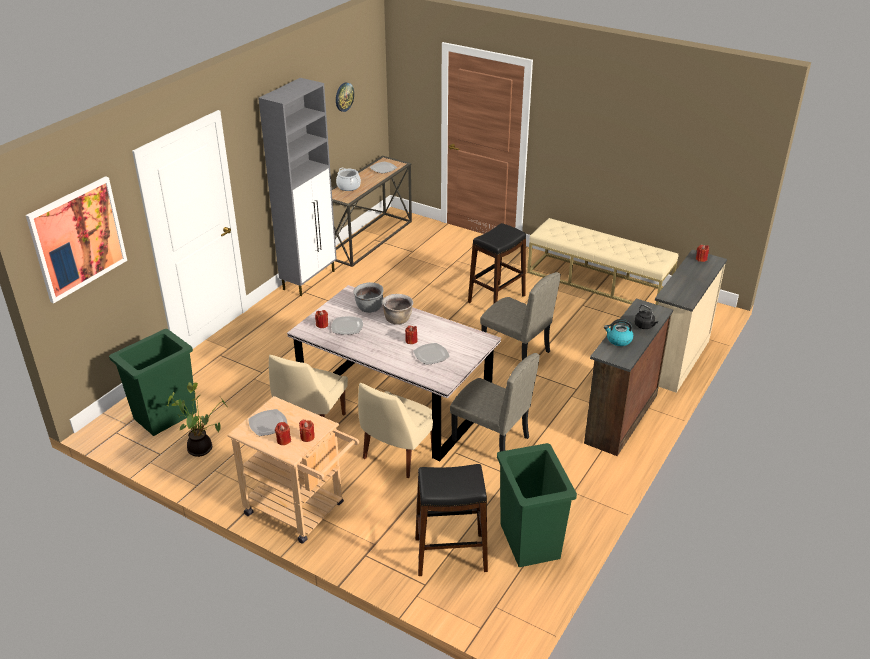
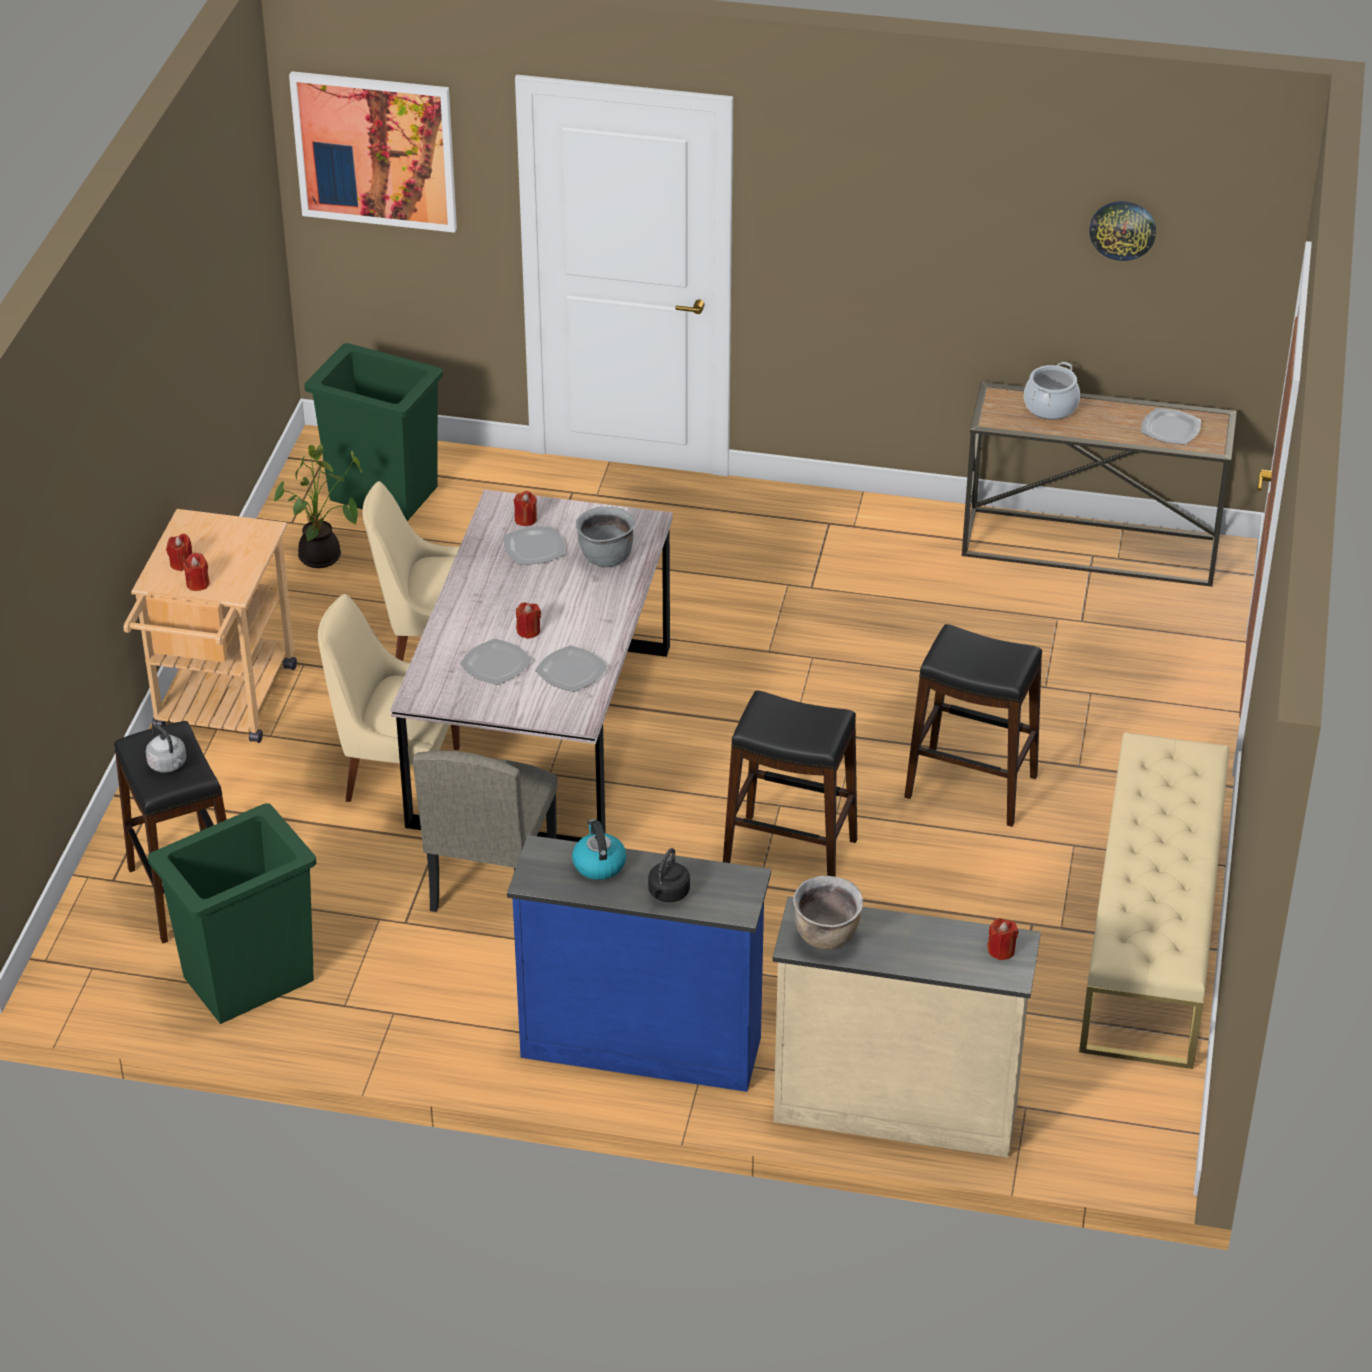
camera: 70 degrees right, 5 degrees up
plate [249,409,288,436] -> plate moved to [535,645,608,692]
grey cabinet [258,78,337,296] -> none
brown cooking pot [382,294,413,325] -> brown cooking pot moved to [793,876,863,950]
beige chair [480,272,561,360] -> black stool [723,691,857,877]
brown dresser [584,299,673,456] -> blue dresser [507,835,771,1092]
none -> grey kettle [146,724,186,772]

